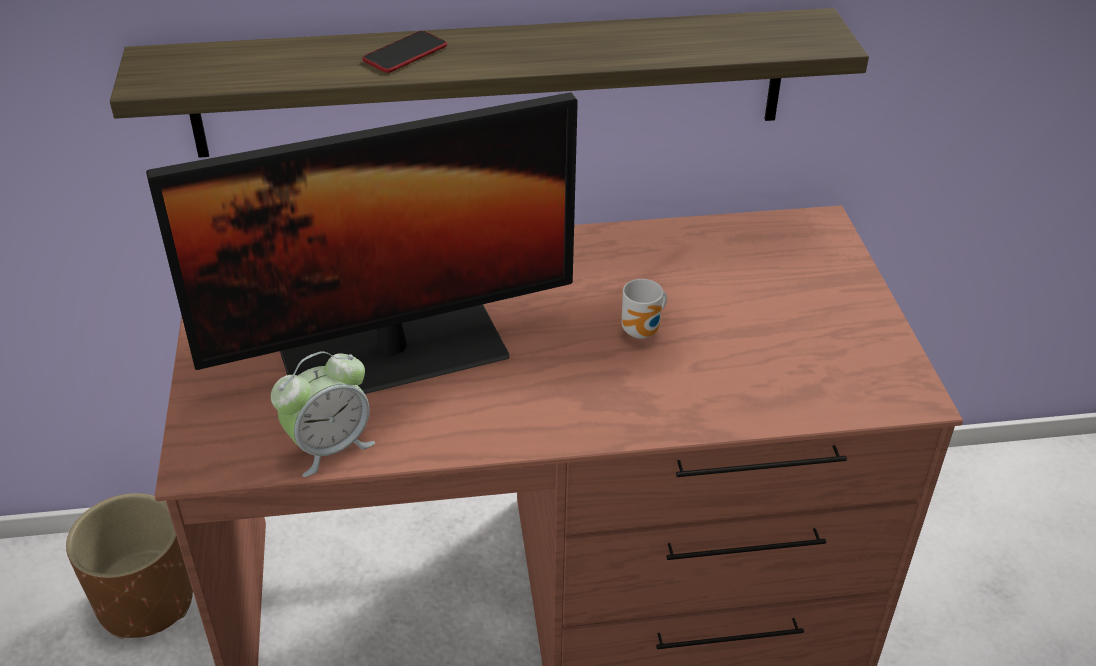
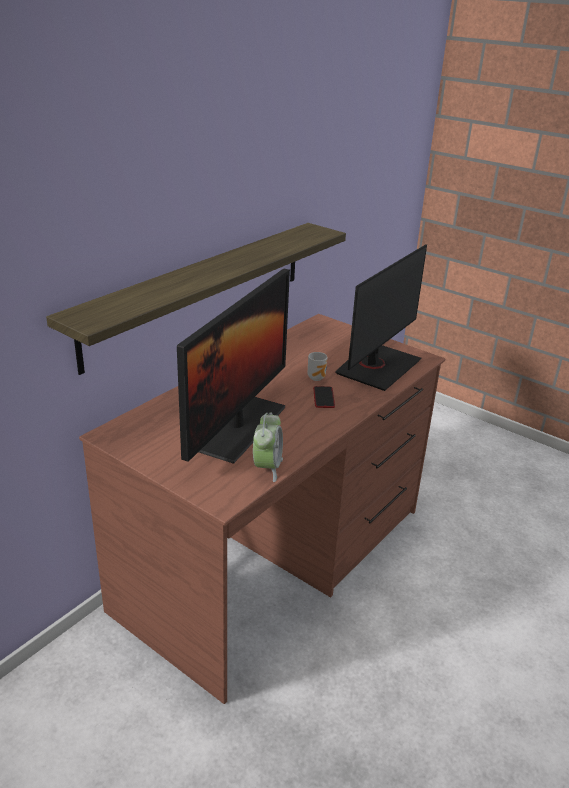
camera: 45 degrees left, 10 degrees down
brown planter [66,493,193,639] -> none
phone [362,31,447,73] -> phone moved to [313,386,335,408]
none -> monitor [335,244,427,391]

